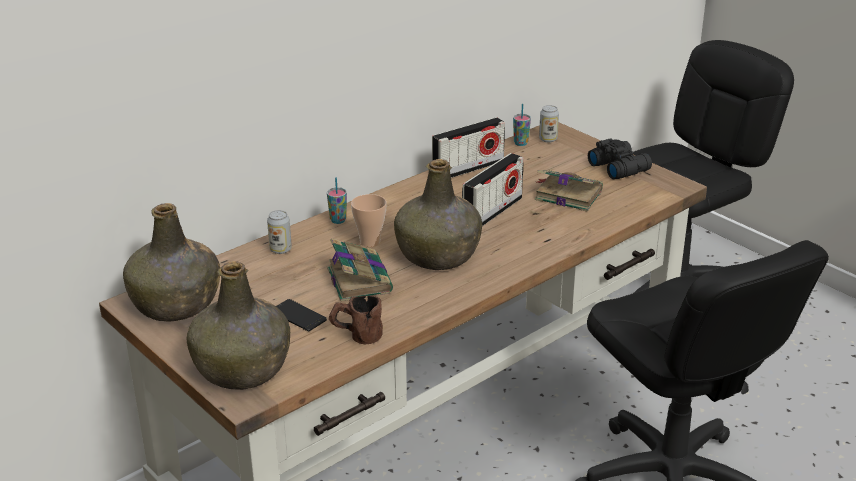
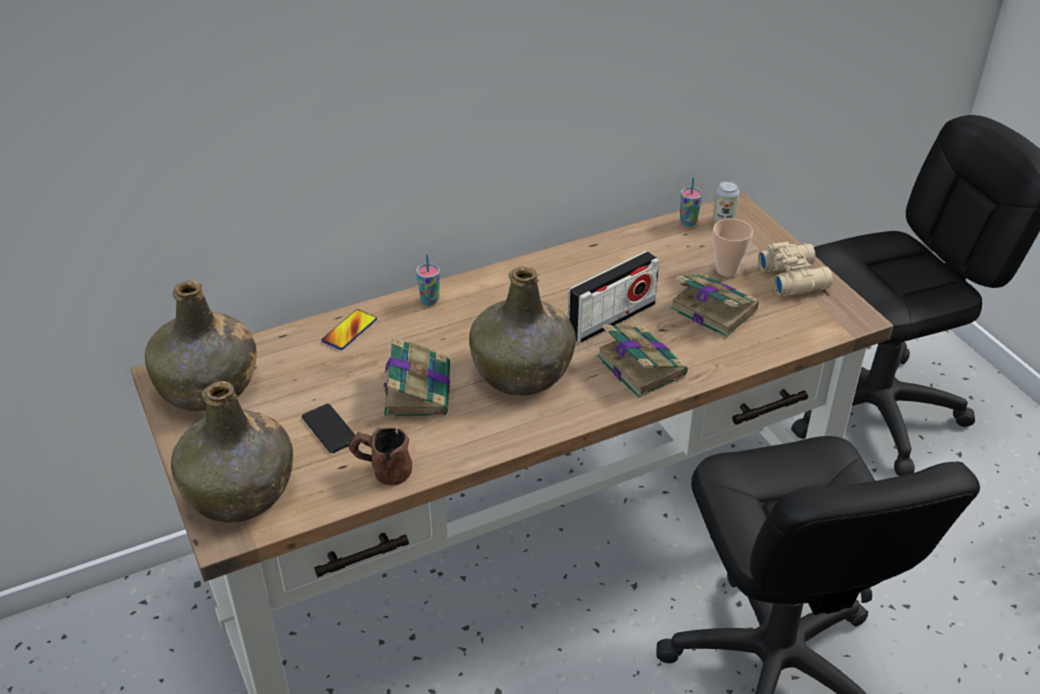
camera: 15 degrees right, 10 degrees up
can [267,210,292,254] -> phone [321,309,377,350]
cup [351,194,387,247] -> cup moved to [713,219,753,277]
radio [432,117,505,178] -> none
black binoculars [588,138,652,179] -> beige binoculars [758,242,833,296]
none -> book [596,324,688,398]

